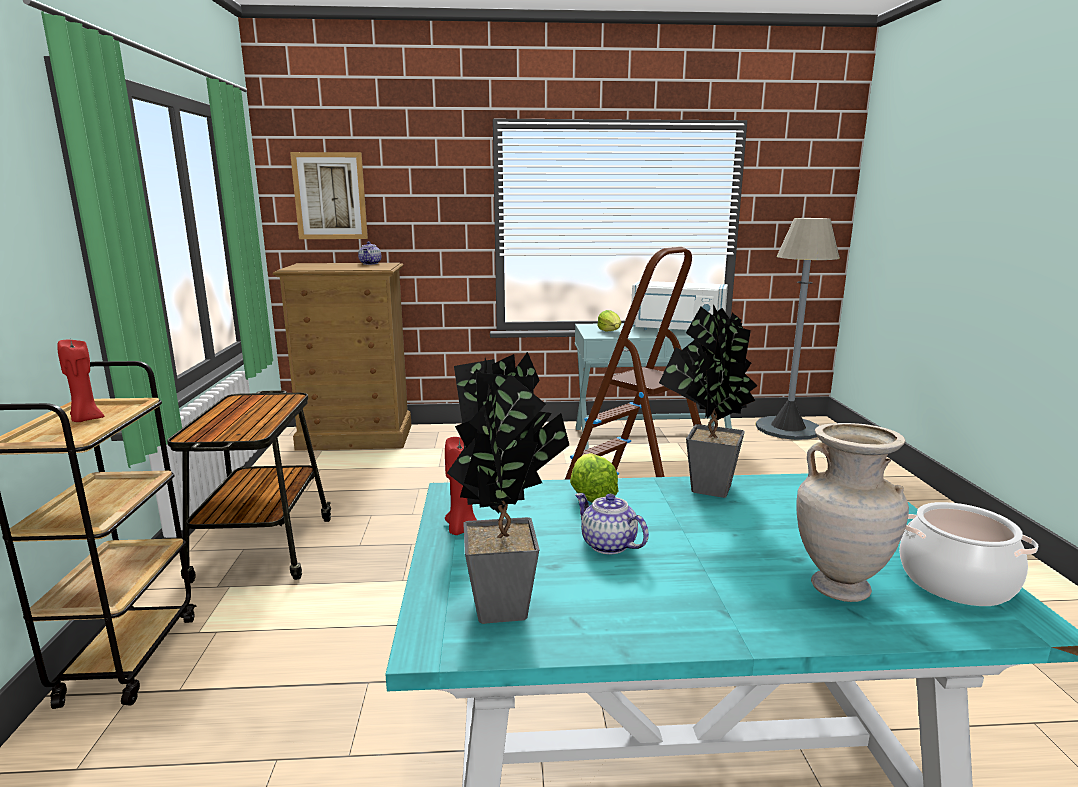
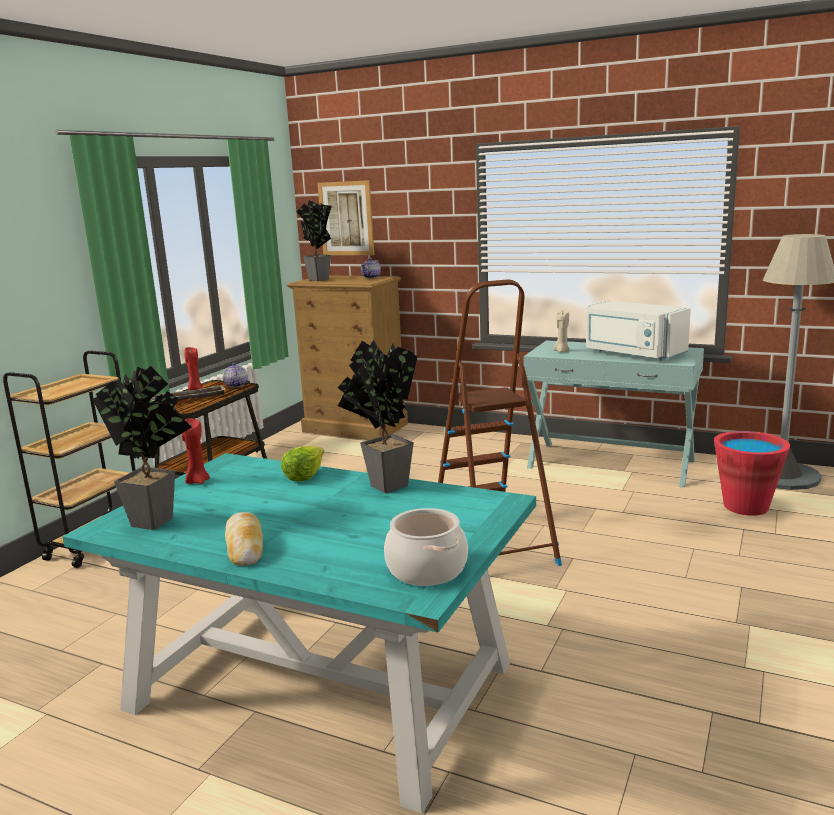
camera: 30 degrees right, 0 degrees up
red candle [57,340,104,422] -> red candle moved to [184,347,202,390]
teapot [575,493,649,555] -> teapot moved to [223,363,248,388]
lettuce [597,310,621,331] -> beige candle [554,310,570,352]
beige vase [796,423,909,602] -> none
none -> tray [151,385,226,402]
none -> bread [225,512,263,566]
none -> potted plant [297,200,332,281]
none -> red bucket [714,431,790,516]

